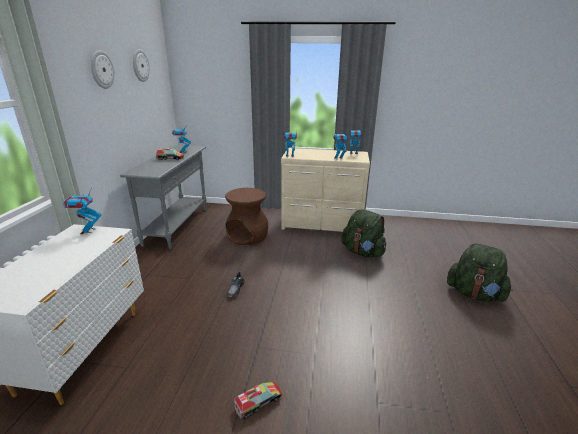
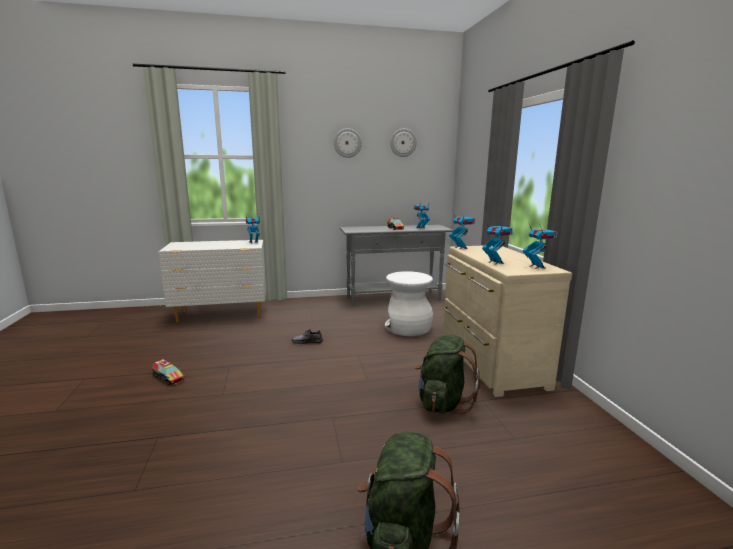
camera: 70 degrees right, 10 degrees down
brown stool [225,188,268,245] -> white stool [385,271,433,336]

